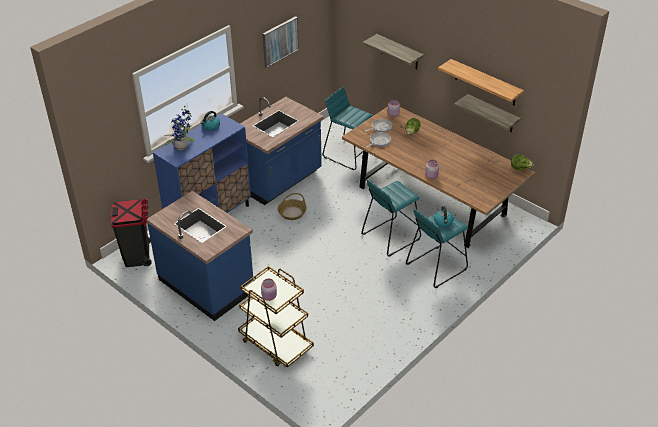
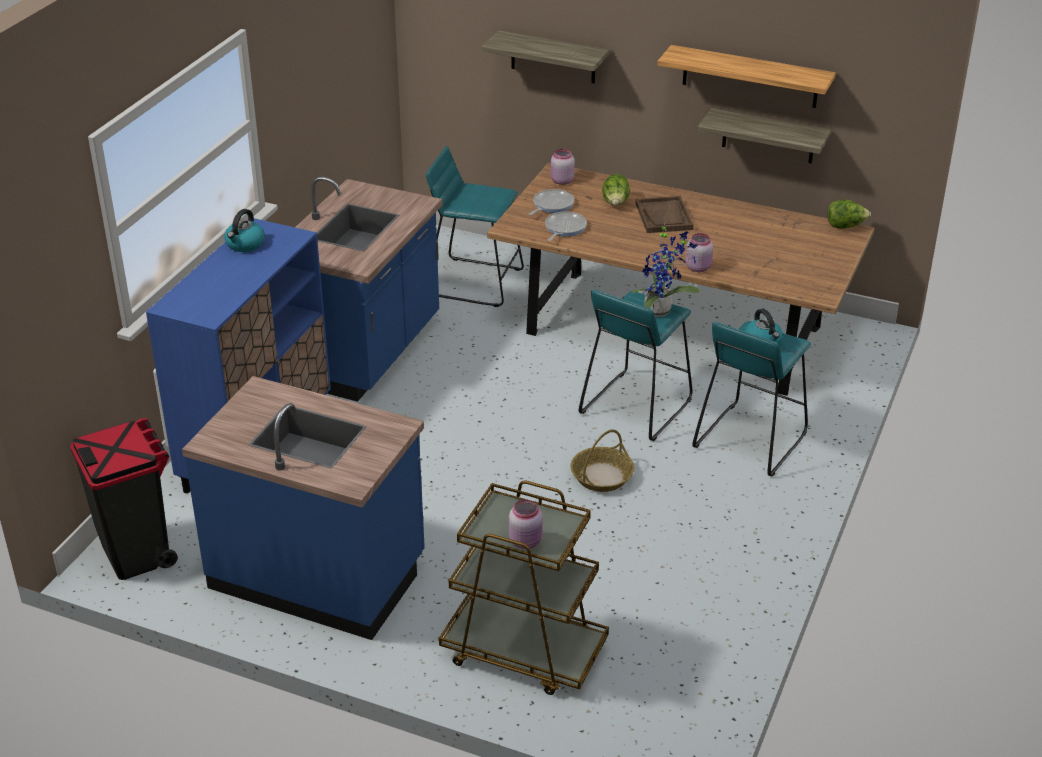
camera: 20 degrees left, 5 degrees down
potted plant [165,104,195,150] -> potted plant moved to [631,223,700,317]
picture [262,16,299,68] -> none
basket [278,193,307,220] -> basket moved to [570,429,634,492]
none -> brown tray [636,196,694,233]

